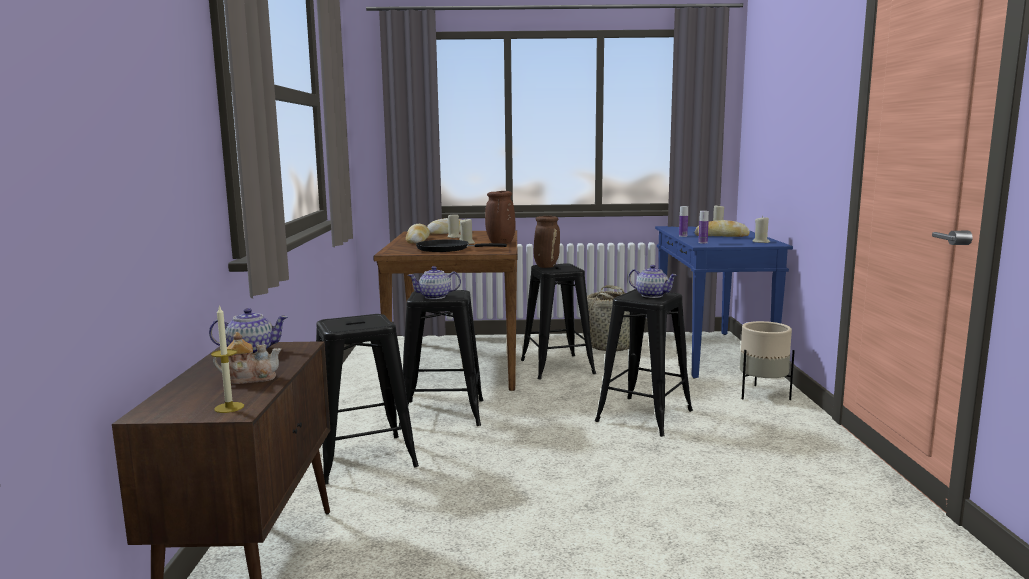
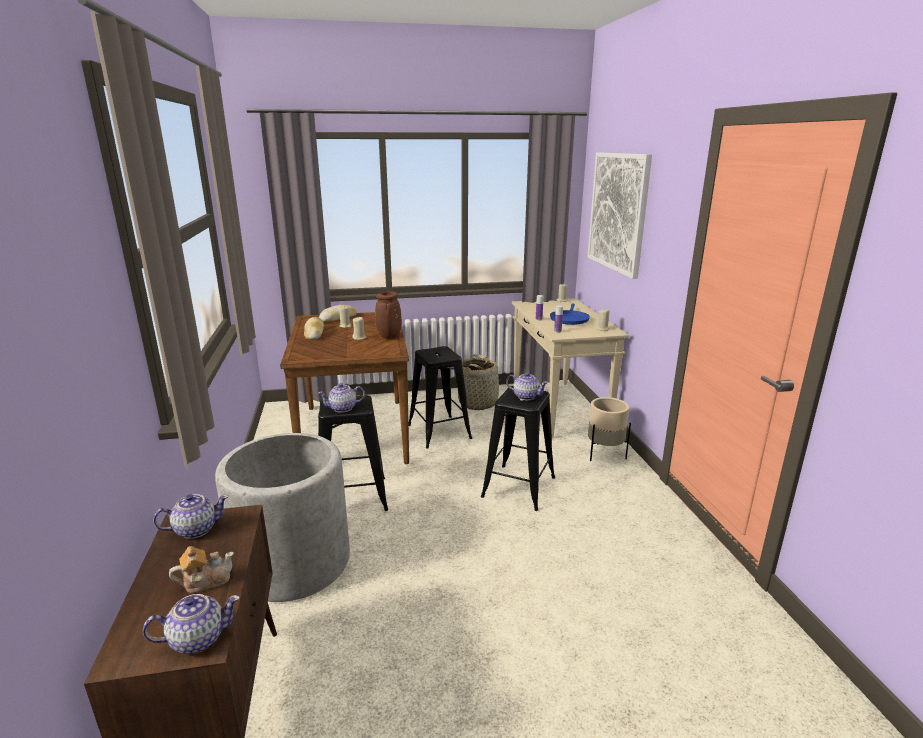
camera: 10 degrees left, 10 degrees up
candle [211,305,244,413] -> teapot [143,594,240,654]
black stool [316,314,419,484] -> grey planter [215,433,350,602]
black frying pan [416,240,507,252] -> none
brown vase [534,216,560,268] -> none
blue console table [655,226,793,379] -> beige console table [512,298,629,438]
bread [695,220,750,237] -> blue frying pan [550,304,590,325]
none -> picture [587,153,652,279]

